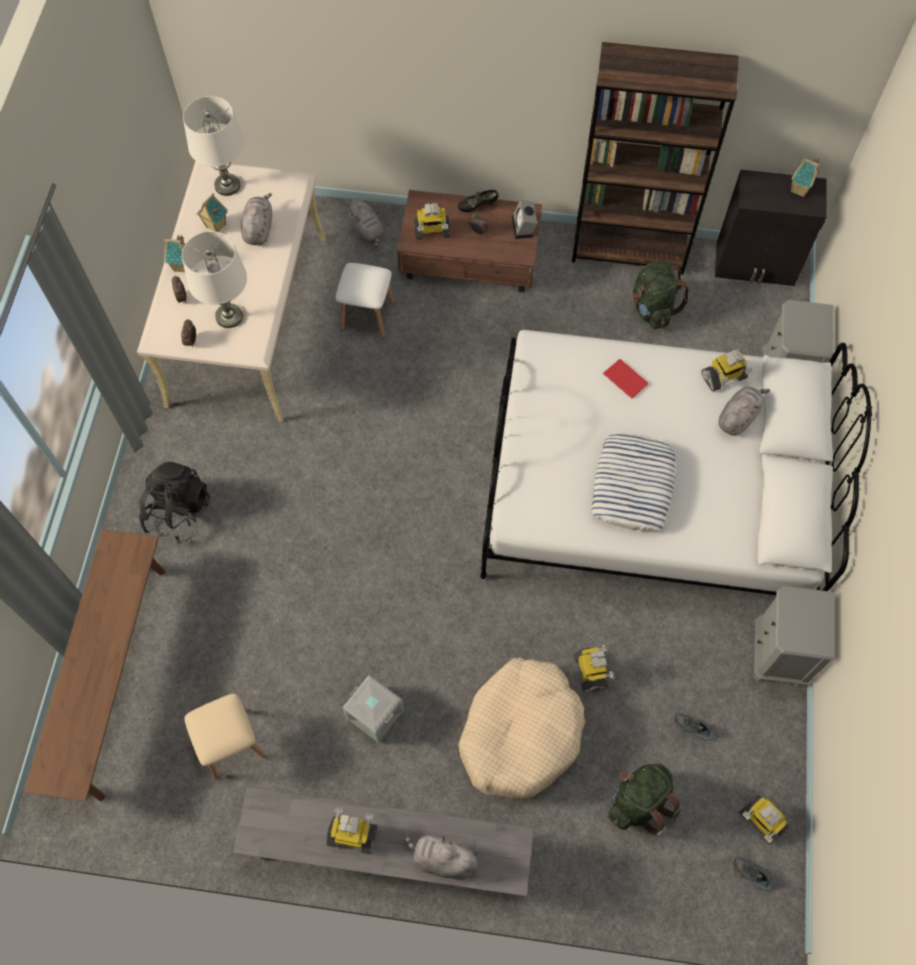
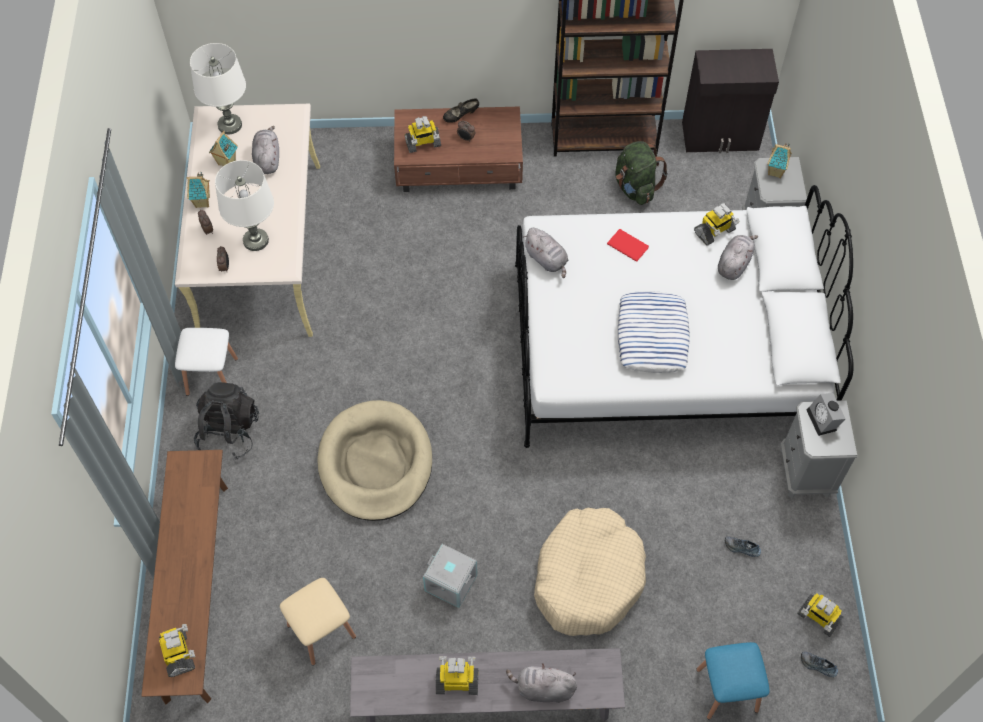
camera: 10 degrees left, 5 degrees down
white stool [336,263,394,338] -> white stool moved to [175,328,238,396]
grey plush toy [346,198,384,248] -> grey plush toy moved to [523,228,568,278]
alarm clock [512,200,537,239] -> alarm clock moved to [807,393,845,436]
toy robot [574,645,615,693] -> toy robot moved to [159,624,195,677]
green backpack [608,764,681,836] -> none
toy house [791,158,820,197] -> toy house moved to [767,143,792,178]
none -> beige dog bed [317,400,432,521]
none -> blue stool [696,642,770,719]

